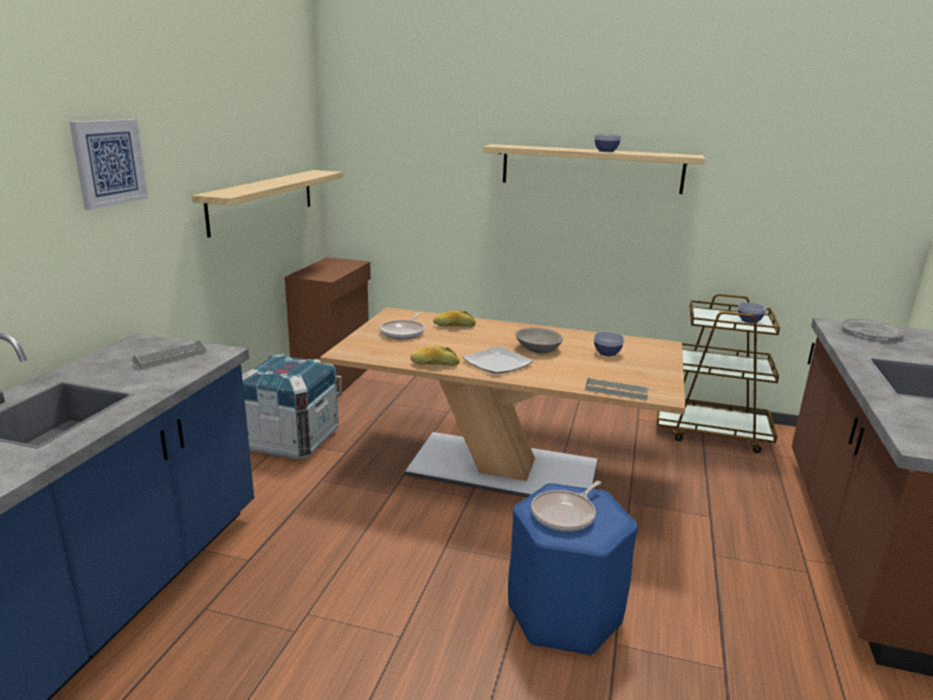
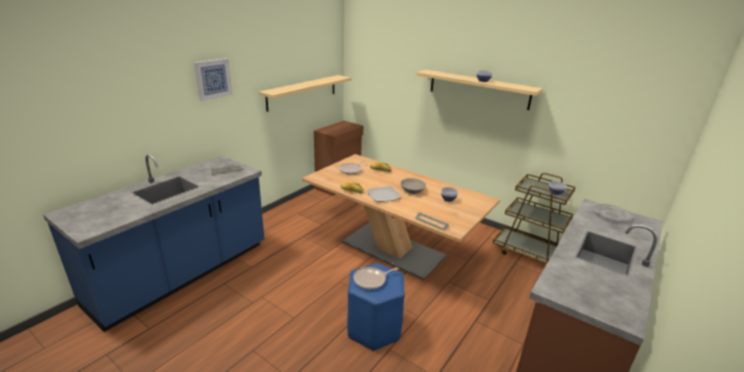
camera: 20 degrees right, 5 degrees up
crate [242,354,339,460] -> none

